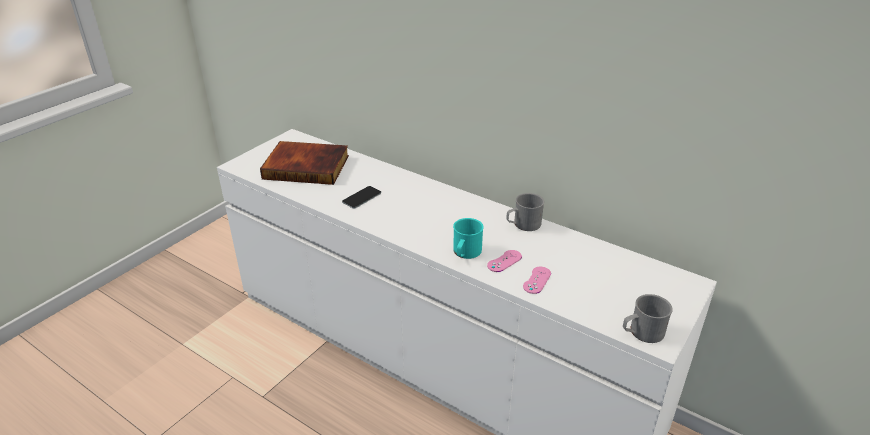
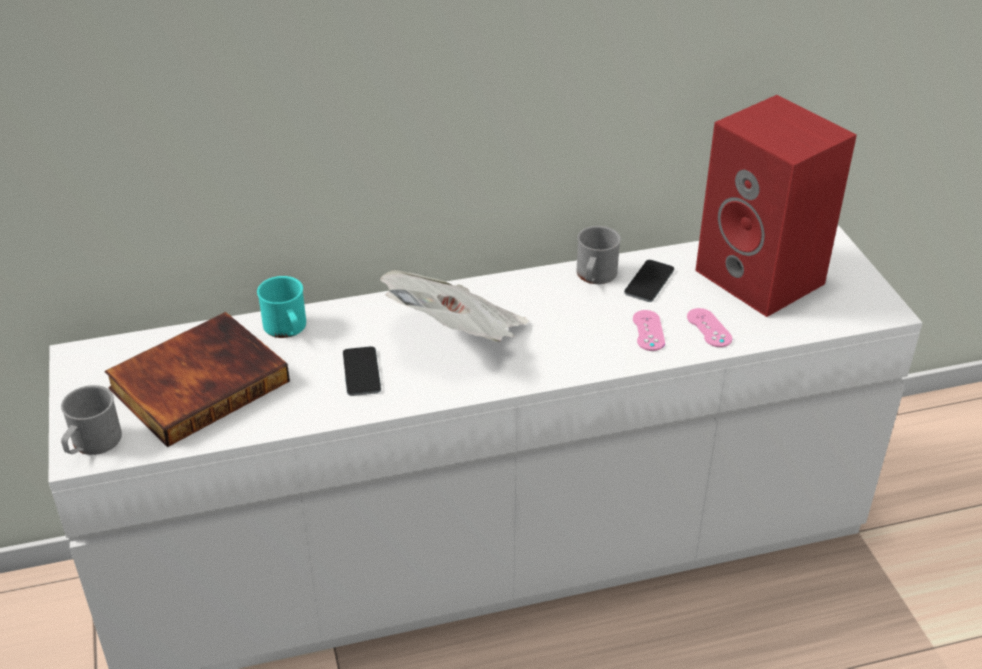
camera: 50 degrees left, 5 degrees up
turquoise mug [453,218,484,259] -> turquoise mug moved to [257,276,306,338]
grey mug [623,294,673,343] -> grey mug moved to [61,385,122,455]
none -> newspaper [380,270,528,342]
none -> phone [624,260,674,302]
none -> red speaker [695,95,857,317]

